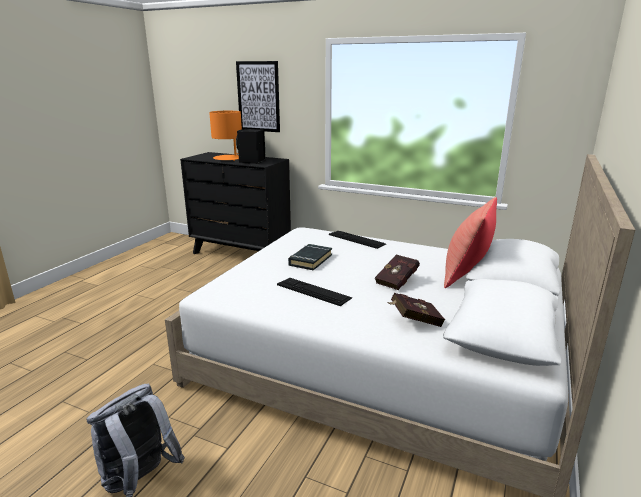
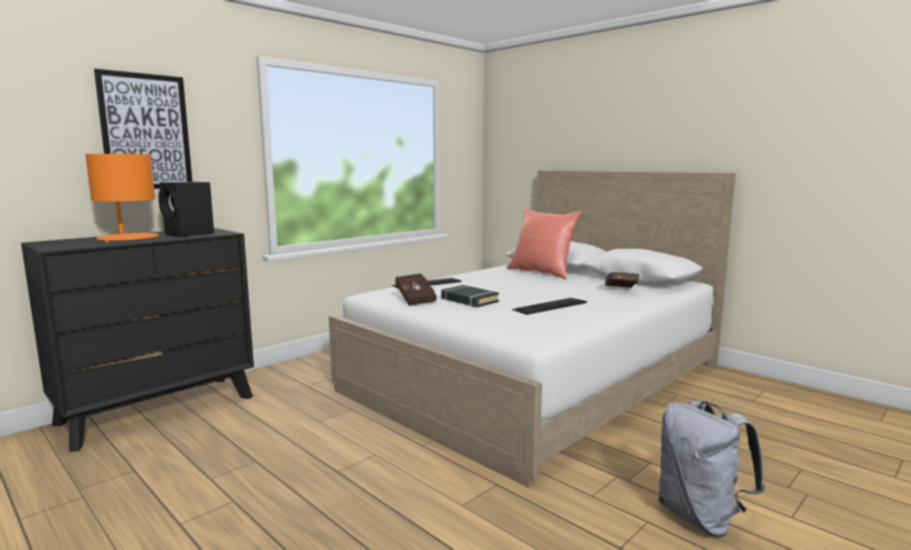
camera: 70 degrees left, 10 degrees down
red book [375,254,420,290] -> red book moved to [395,274,437,306]

